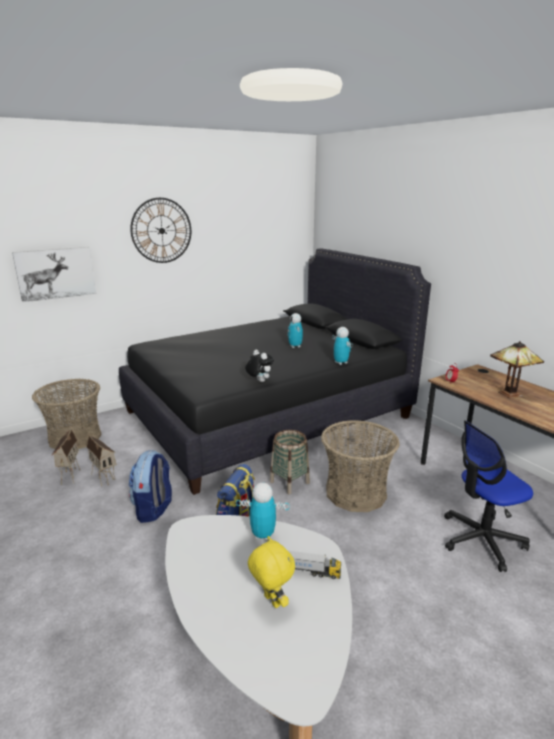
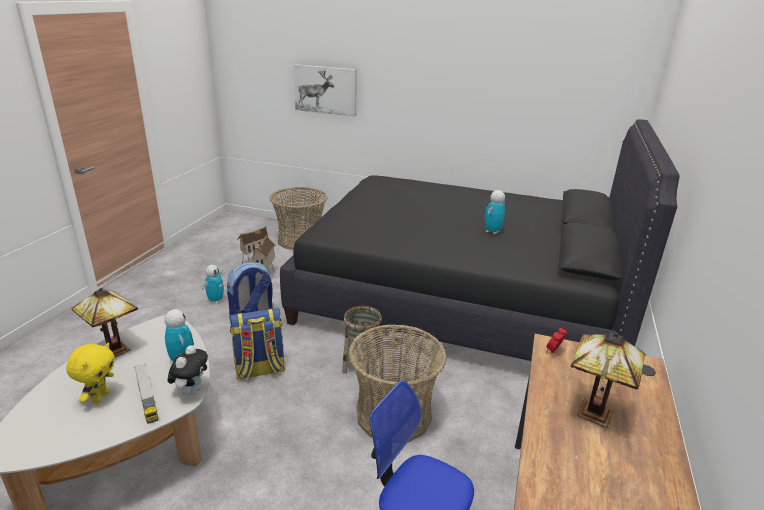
camera: 50 degrees right, 5 degrees up
wall clock [130,198,191,263] -> none
plush toy [245,350,274,382] -> plush toy moved to [167,345,208,396]
toy robot [332,327,353,365] -> toy robot moved to [202,265,224,304]
none -> table lamp [72,288,138,357]

